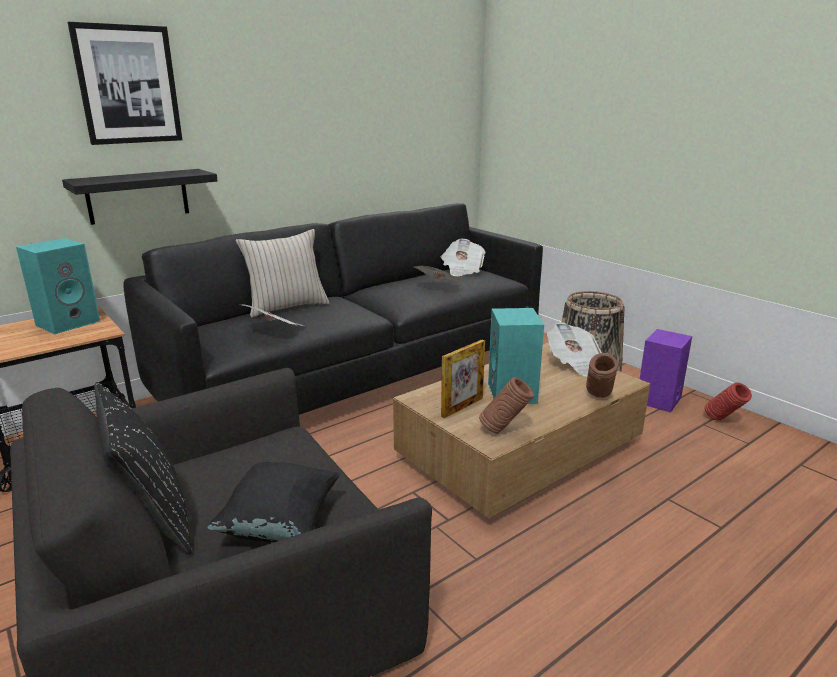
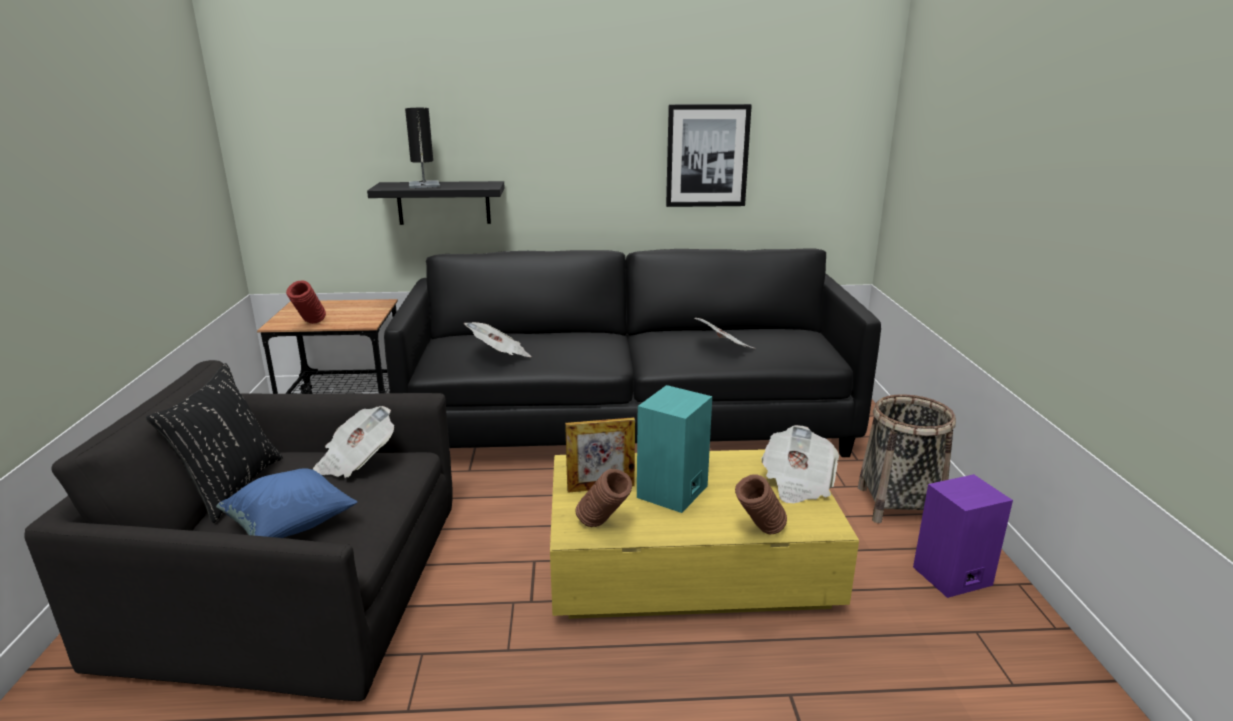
camera: 35 degrees right, 0 degrees up
turquoise speaker [16,238,100,334] -> none
picture [68,22,182,145] -> picture moved to [666,104,752,207]
black pillow [208,462,340,542] -> blue pillow [216,468,357,538]
beige pillow [236,229,330,318] -> none
brown coffee table [393,343,650,519] -> yellow coffee table [550,449,859,619]
newspaper [441,239,486,276] -> newspaper moved to [313,406,394,478]
red vase [704,382,752,421] -> red vase moved to [286,281,326,324]
none -> black table lamp [405,108,440,188]

